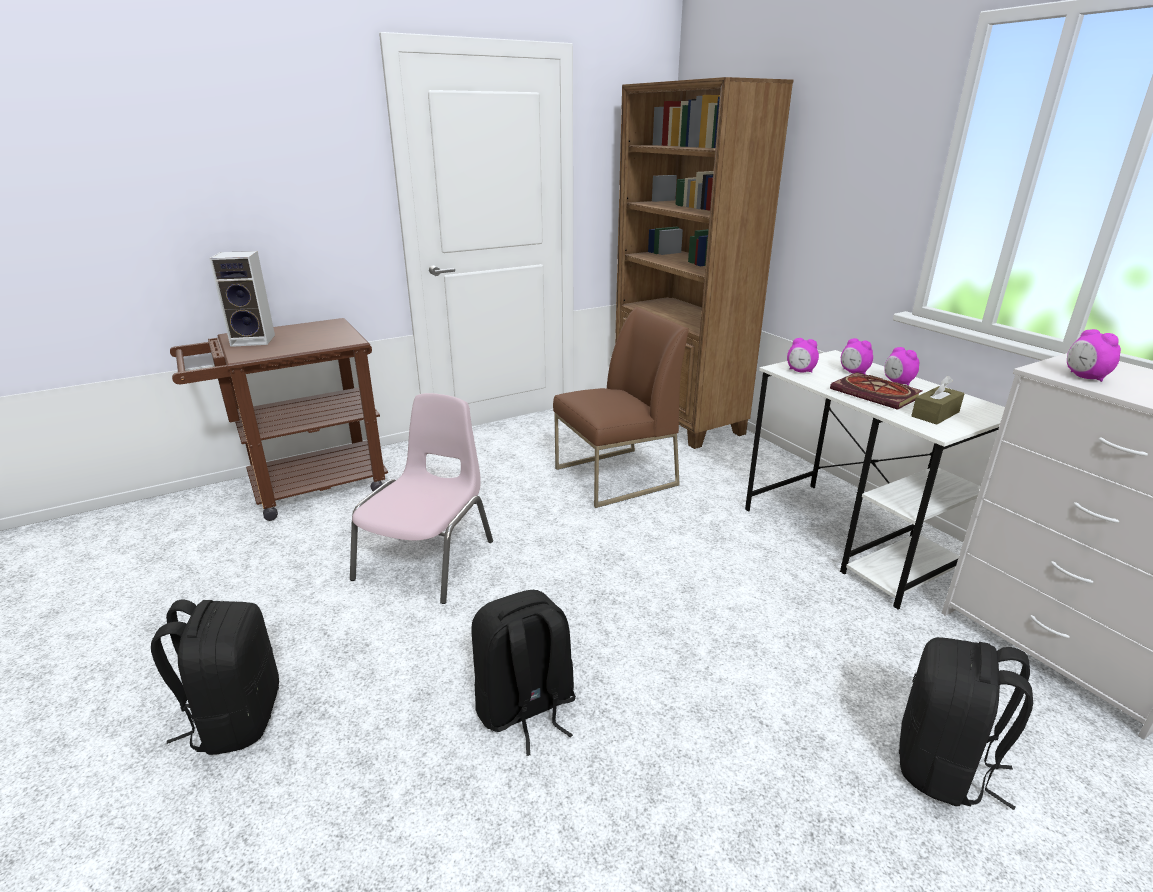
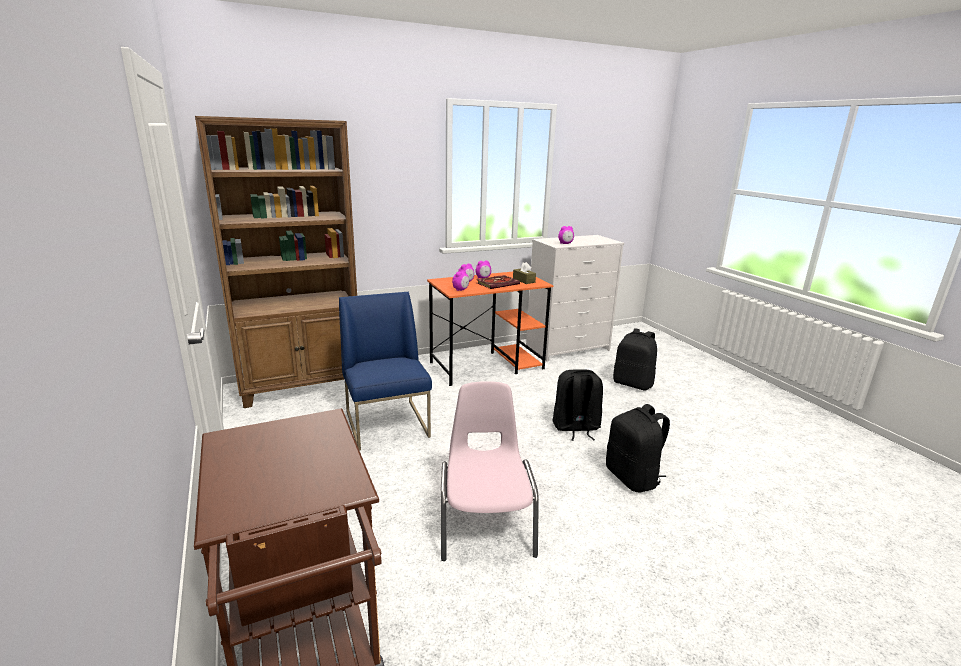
camera: 85 degrees left, 5 degrees down
black backpack [151,600,279,755] -> black backpack moved to [552,369,603,441]
speaker [209,251,275,347] -> none
pink chair [350,393,493,604] -> pink chair turned 60 degrees clockwise [441,381,539,561]
brown chair [553,307,688,508] -> blue chair [339,292,432,451]
white desk [745,350,1005,610] -> orange desk [427,272,553,386]

